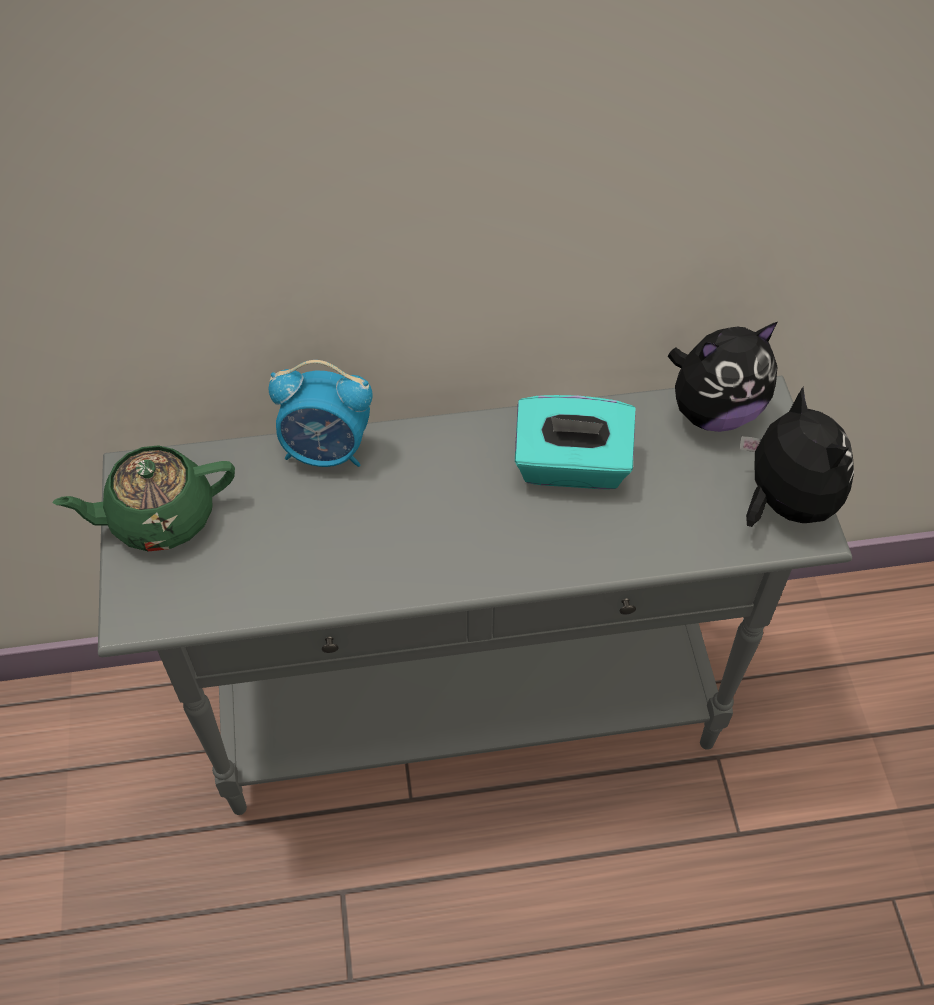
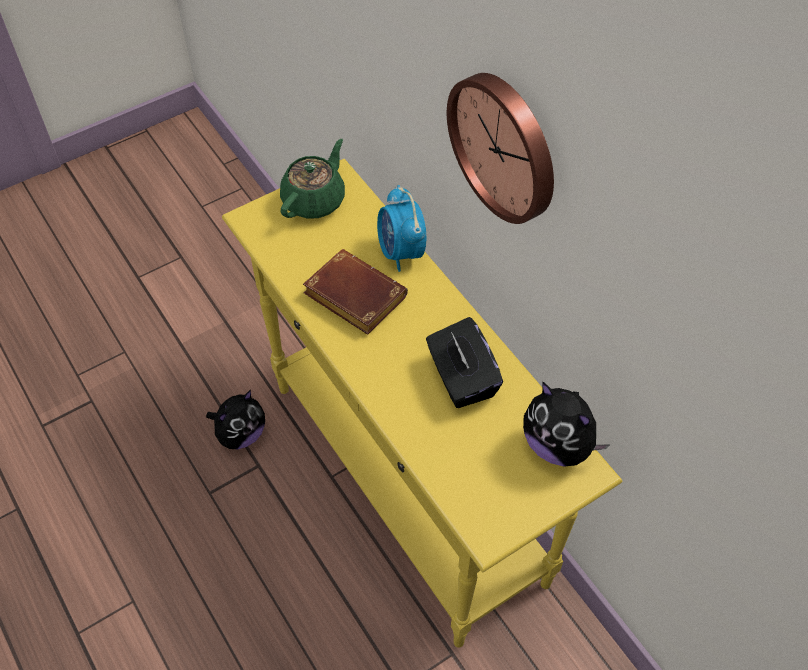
camera: 65 degrees right, 0 degrees up
green teapot [52,445,235,551] -> green teapot turned 75 degrees clockwise [280,139,345,219]
grey console table [98,376,852,815] -> yellow console table [222,159,622,648]
turquoise tissue box [515,395,636,489] -> black tissue box [426,317,503,408]
plush toy [739,387,854,527] -> plush toy moved to [206,390,265,449]
none -> brown book [303,249,408,335]
none -> wall clock [447,73,554,224]

